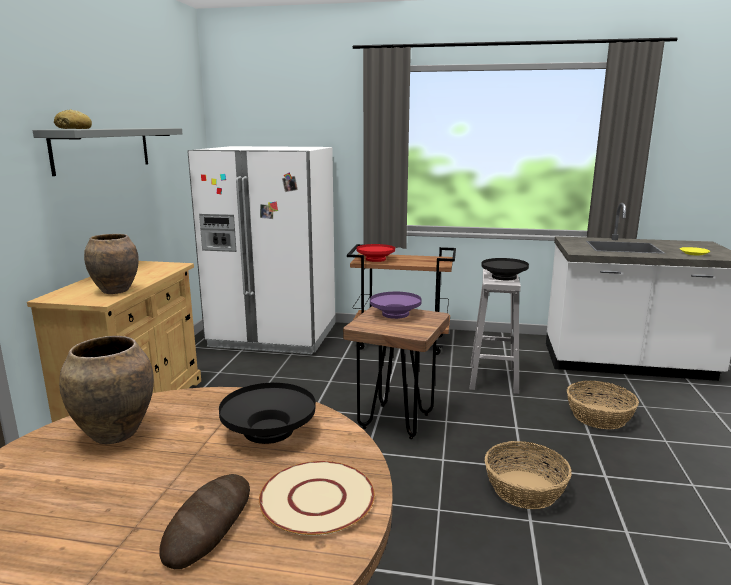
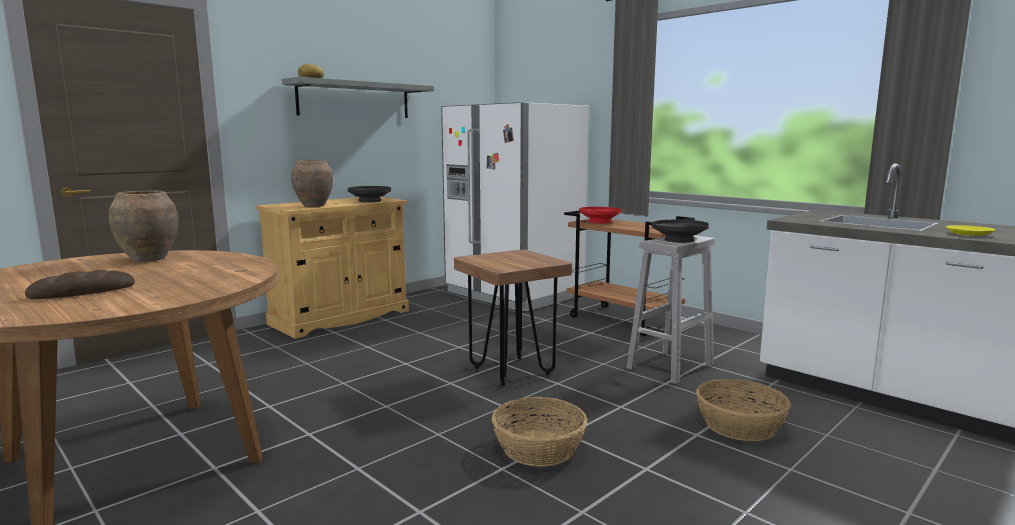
camera: 35 degrees right, 5 degrees down
black bowl [219,383,316,444] -> black bowl moved to [348,186,391,203]
beige plate [259,461,375,536] -> none
purple bowl [370,292,422,319] -> none

